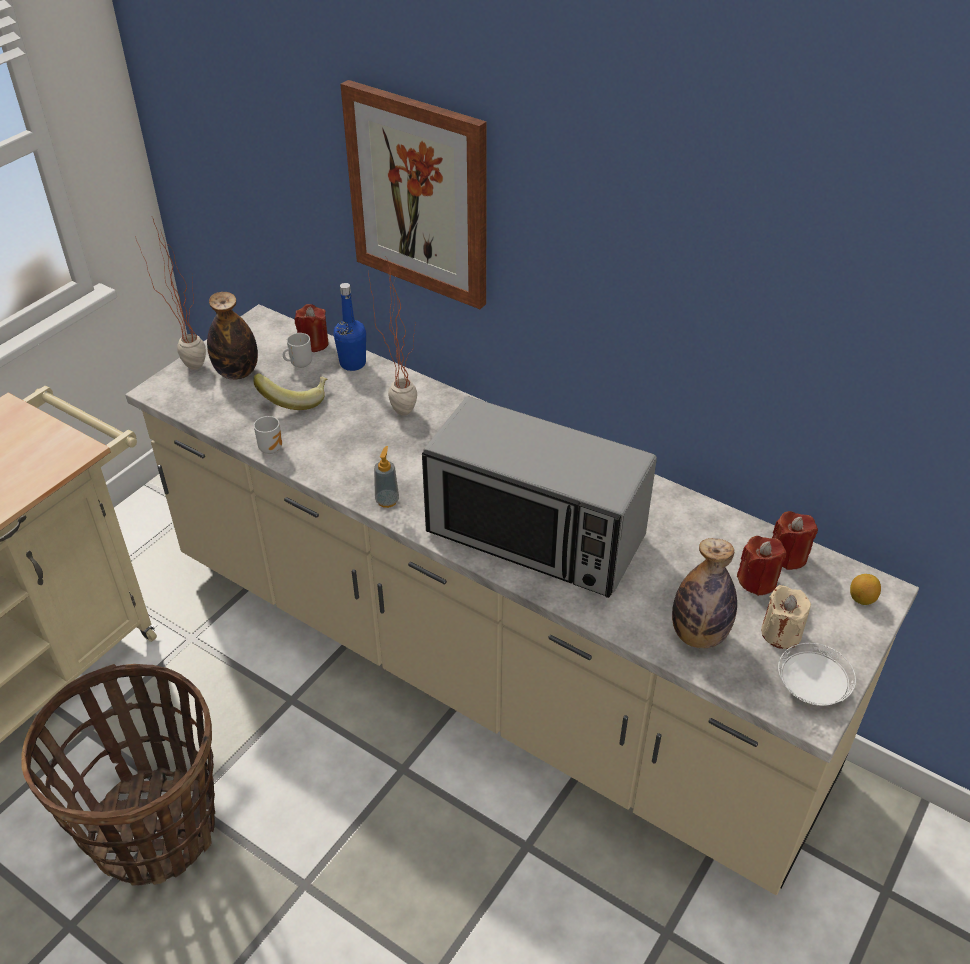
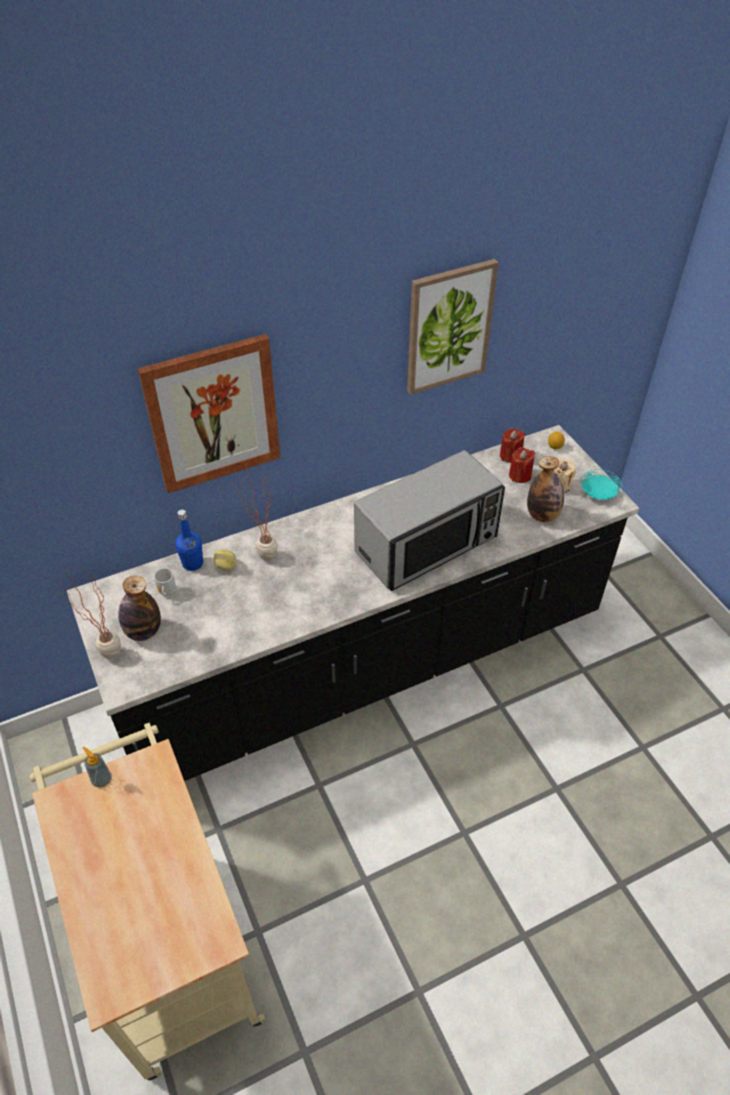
camera: 60 degrees left, 5 degrees up
basket [21,664,215,886] -> none
beige counter [125,304,919,895] -> black counter [67,425,639,781]
banana [254,373,327,410] -> none
mug [254,416,282,454] -> none
red candle [294,304,329,352] -> none
soap dispenser [374,446,399,508] -> soap dispenser moved to [83,747,112,788]
white plate [778,643,856,706] -> turquoise plate [580,469,622,500]
none -> potato [214,550,237,570]
none -> picture [407,259,498,395]

